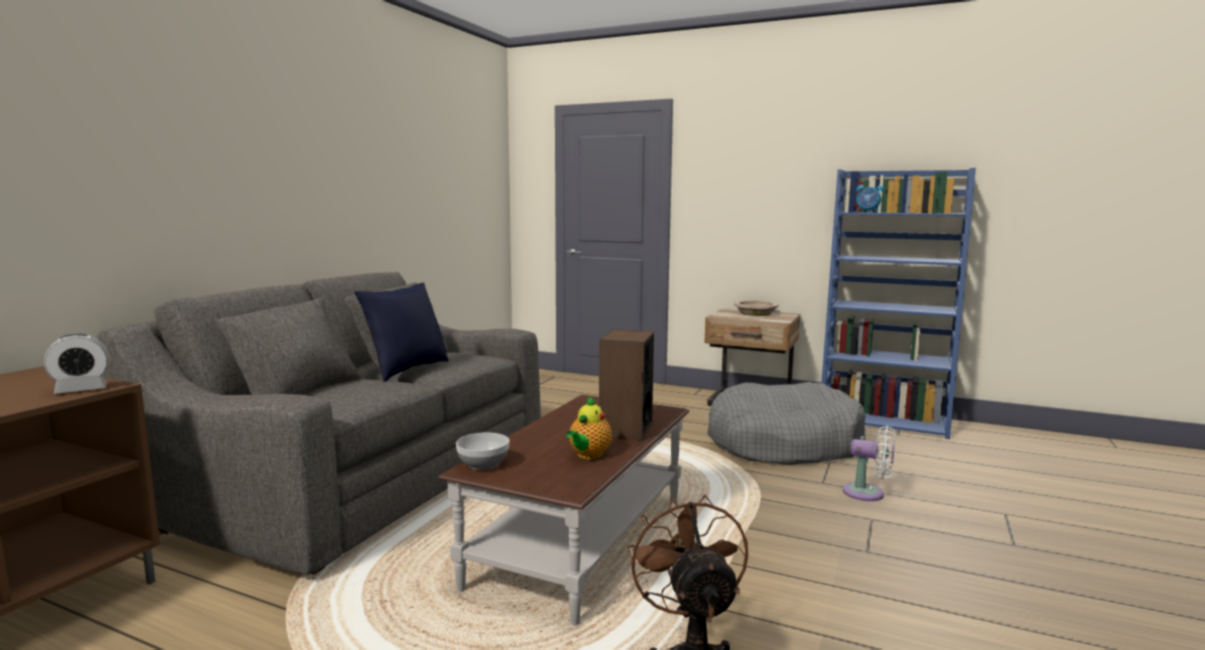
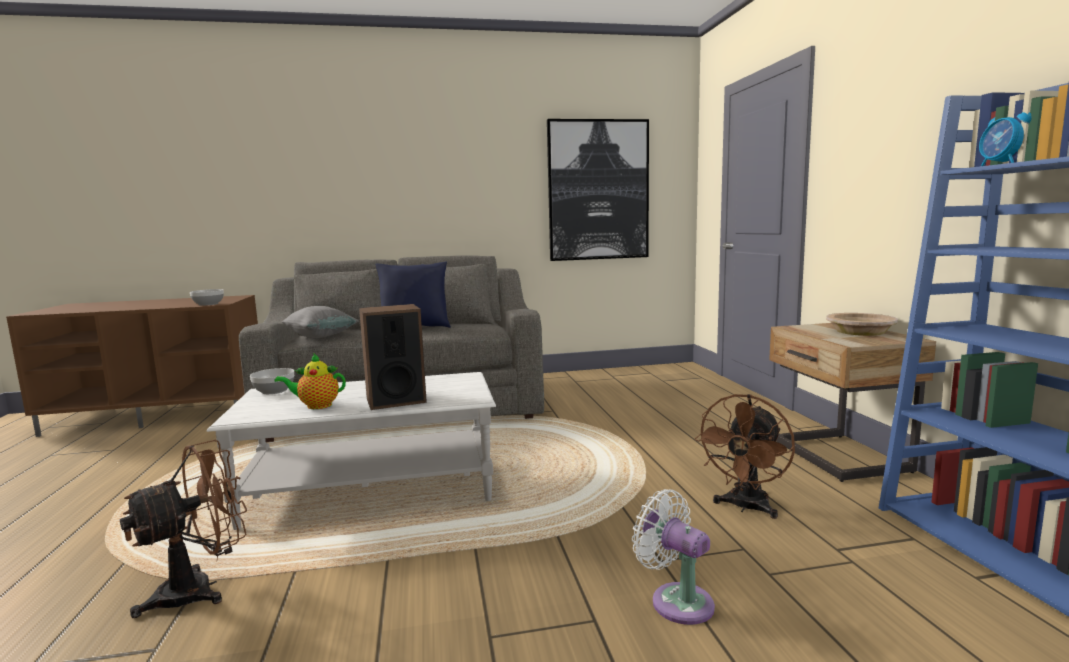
camera: 55 degrees right, 0 degrees up
alarm clock [44,334,109,394] -> bowl [190,289,224,306]
brown coffee table [438,395,689,625] -> white coffee table [207,372,496,530]
grey dog bed [707,382,866,465] -> brown fan [694,394,795,519]
white fan [843,426,895,501] -> white fan turned 150 degrees clockwise [632,489,715,625]
none -> grey pillow [282,306,359,338]
none -> picture [547,119,649,261]

